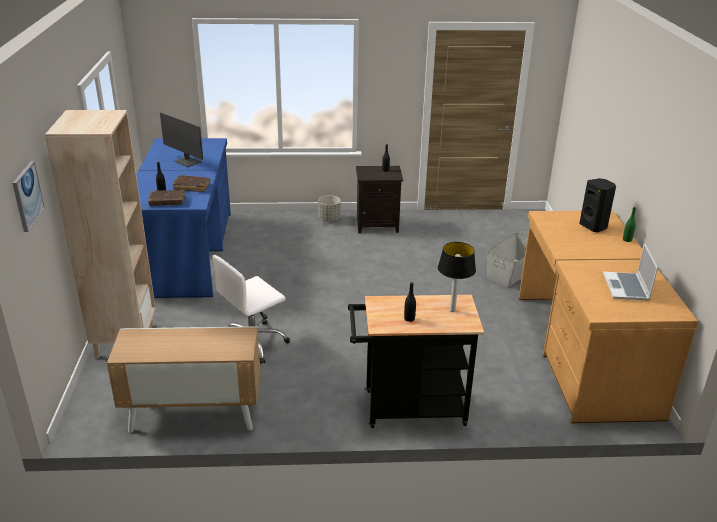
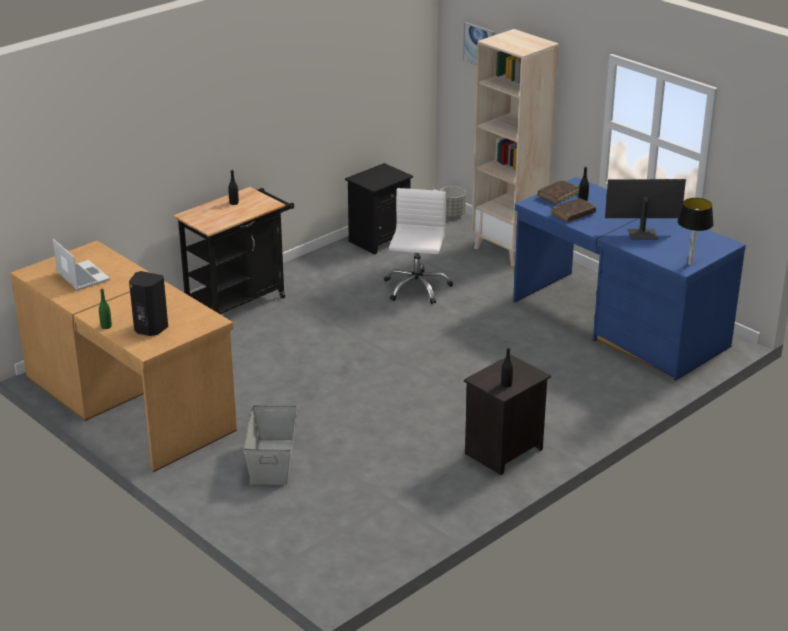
camera: 140 degrees right, 0 degrees up
cabinet [107,326,260,433] -> black nightstand [345,163,413,254]
grey planter [318,195,340,221] -> grey planter moved to [440,186,466,217]
table lamp [438,242,476,312] -> table lamp moved to [678,198,714,265]

